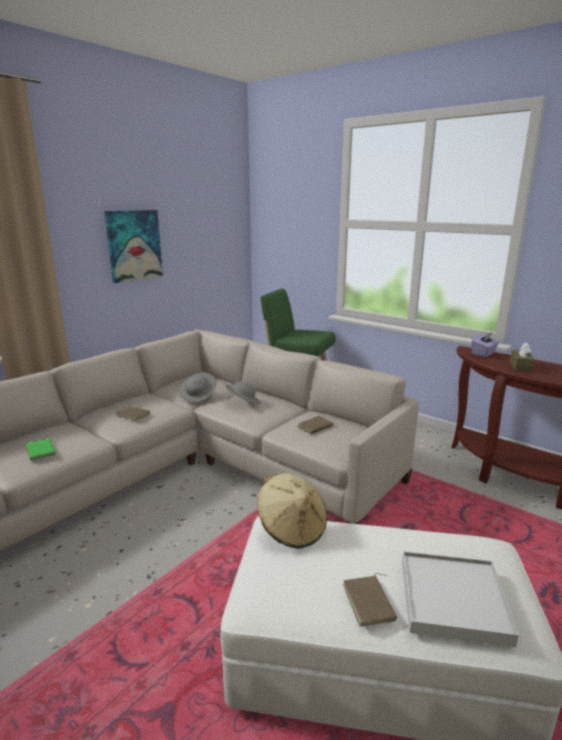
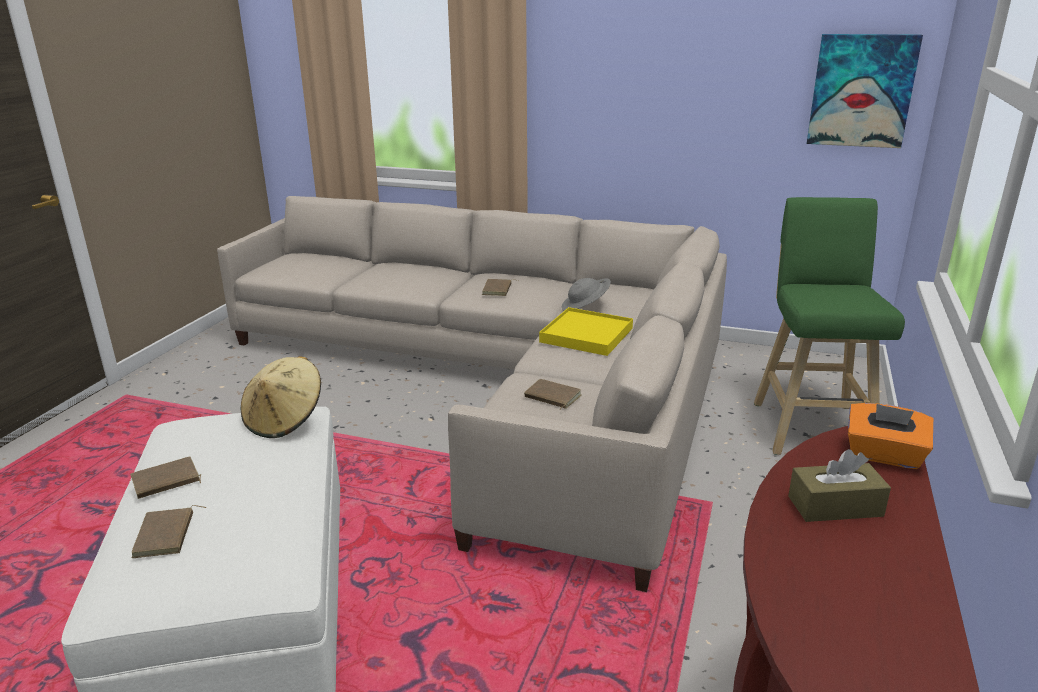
camera: 70 degrees right, 5 degrees up
green book [26,437,56,461] -> none
picture [104,210,163,283] -> picture moved to [807,34,923,148]
grey hat [225,382,261,404] -> yellow tray [539,307,633,356]
white tray [402,551,519,647] -> brown book [132,505,207,558]
purple tissue box [471,332,499,357] -> orange tissue box [848,403,933,469]

